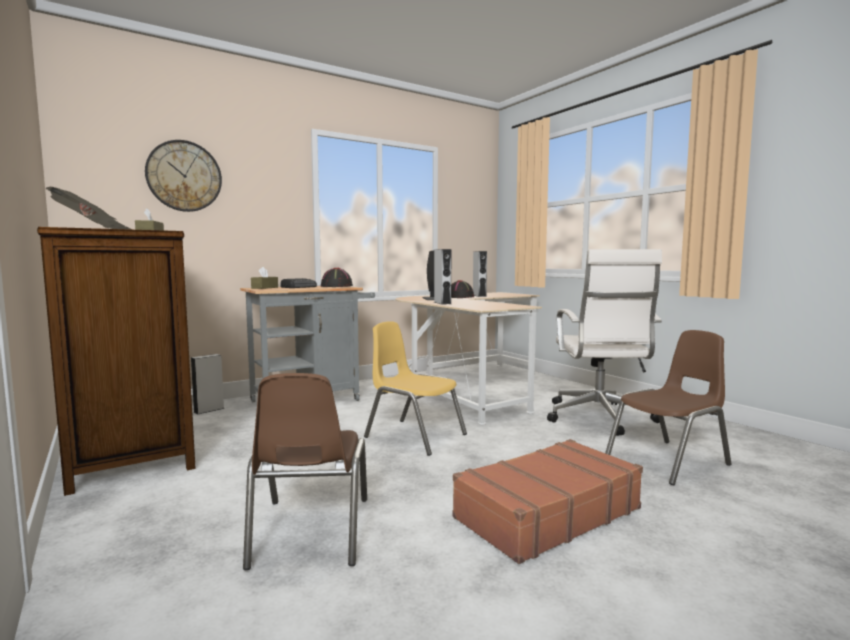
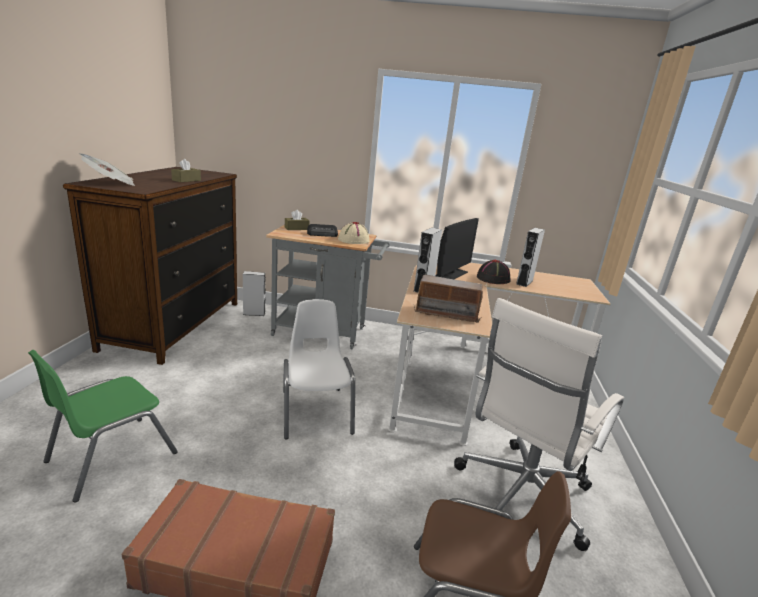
camera: 40 degrees right, 15 degrees up
wall clock [145,140,222,212] -> none
brown chair [243,373,367,570] -> green chair [28,350,178,502]
black hat [321,268,353,287] -> beige hat [338,222,369,244]
yellow chair [364,321,467,456] -> white chair [283,299,355,440]
none -> radio [414,274,486,323]

